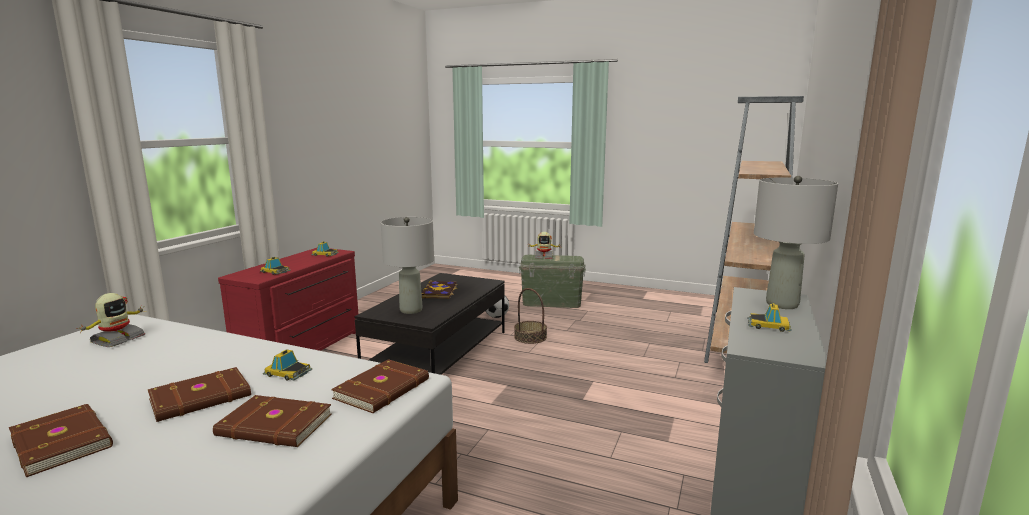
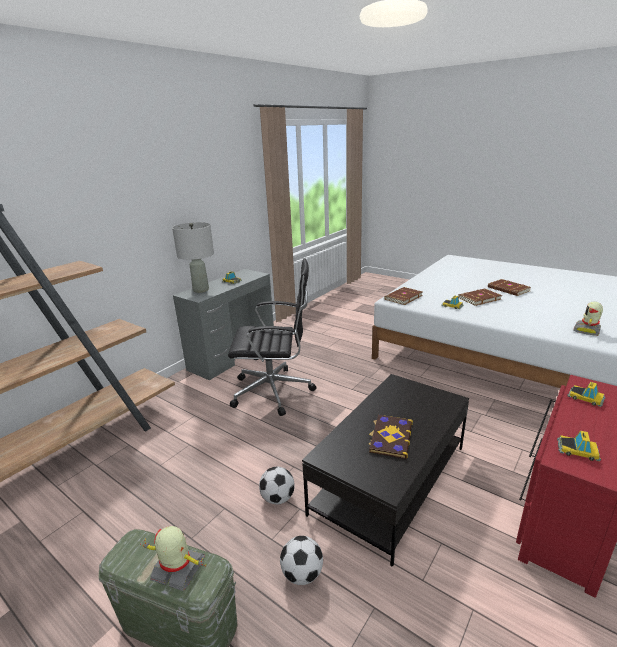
camera: 165 degrees left, 10 degrees up
brown book [213,395,332,447] -> none
grey table lamp [381,217,434,314] -> none
basket [514,288,547,344] -> football [259,467,295,505]
none -> black office chair [228,258,316,416]

